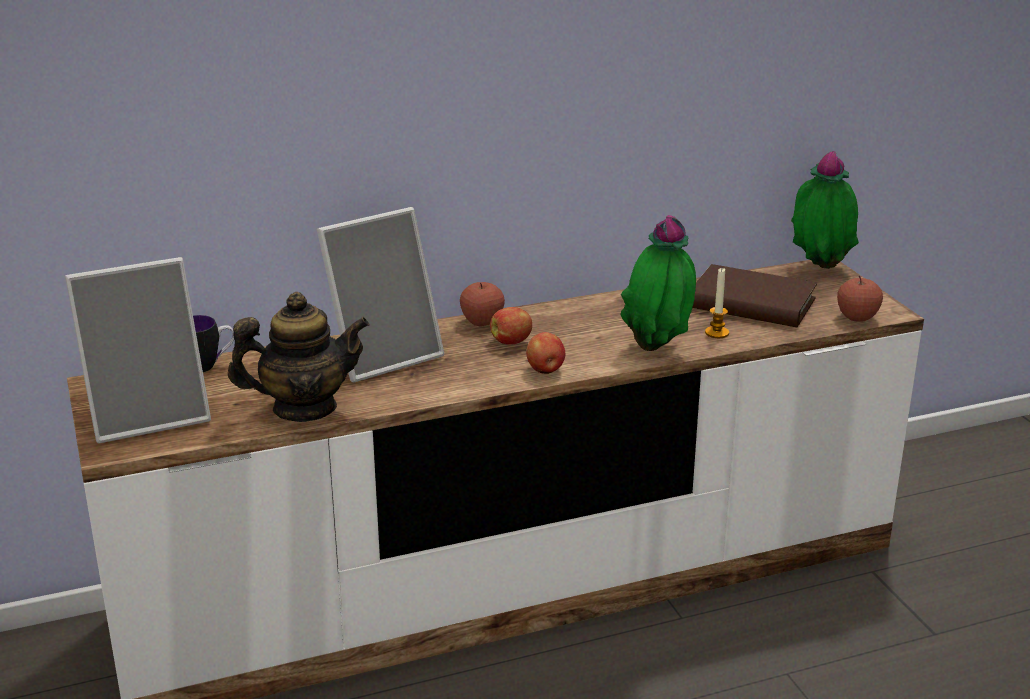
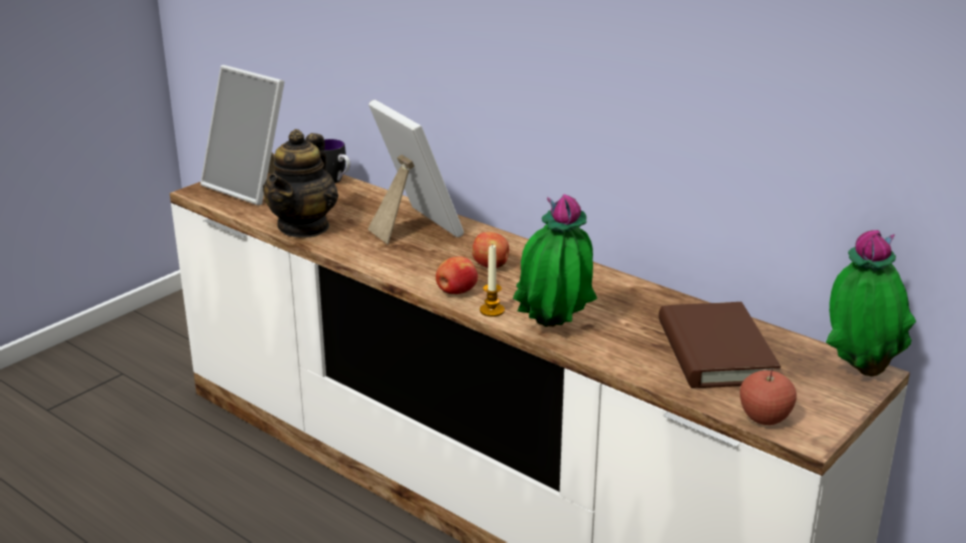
camera: 60 degrees right, 0 degrees up
teapot [228,292,369,422] -> teapot turned 60 degrees clockwise [263,129,338,238]
picture frame [317,207,444,382] -> picture frame turned 150 degrees counterclockwise [368,100,464,244]
apple [460,282,505,326] -> none
candle [705,268,729,338] -> candle moved to [480,245,505,317]

